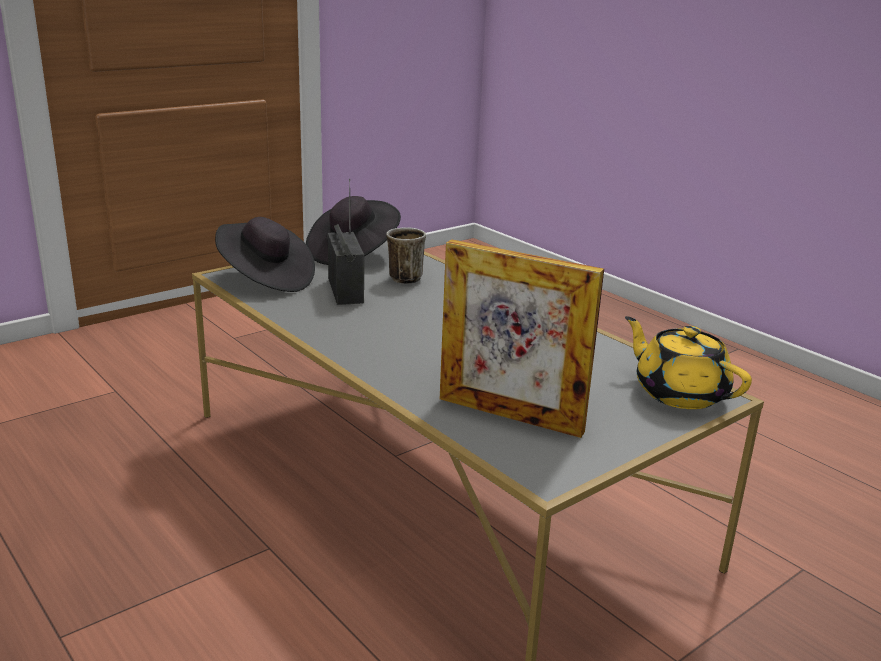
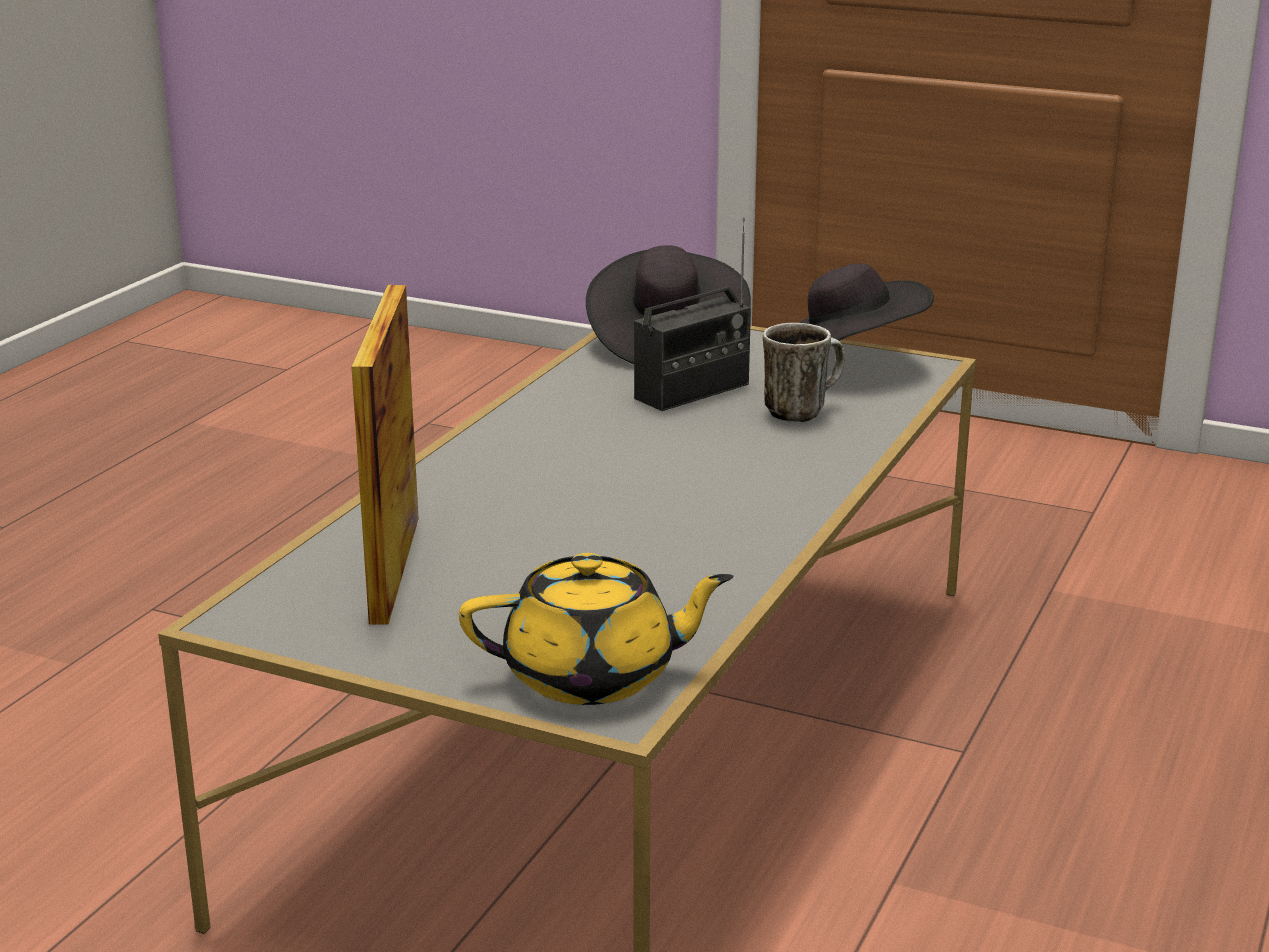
camera: 65 degrees right, 0 degrees up
yellow teapot [625,316,752,409] -> yellow teapot turned 60 degrees clockwise [459,553,734,705]

